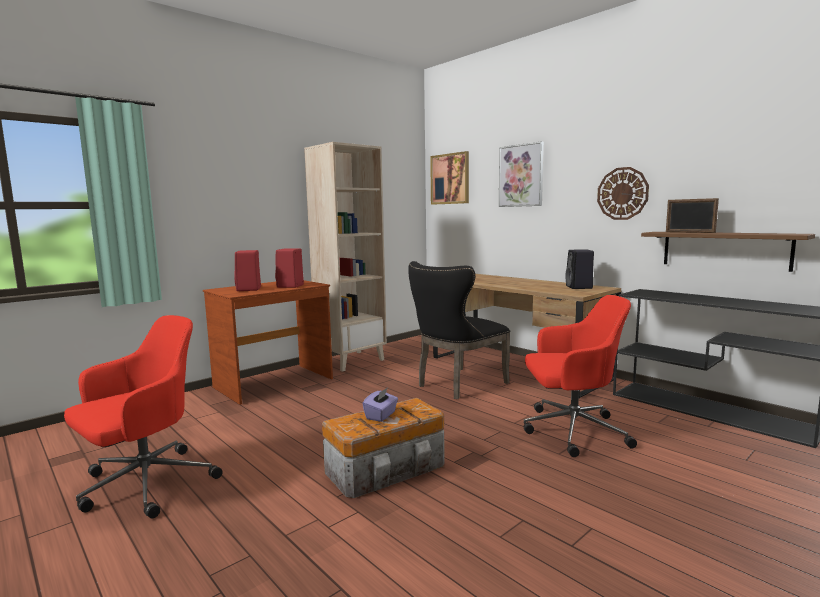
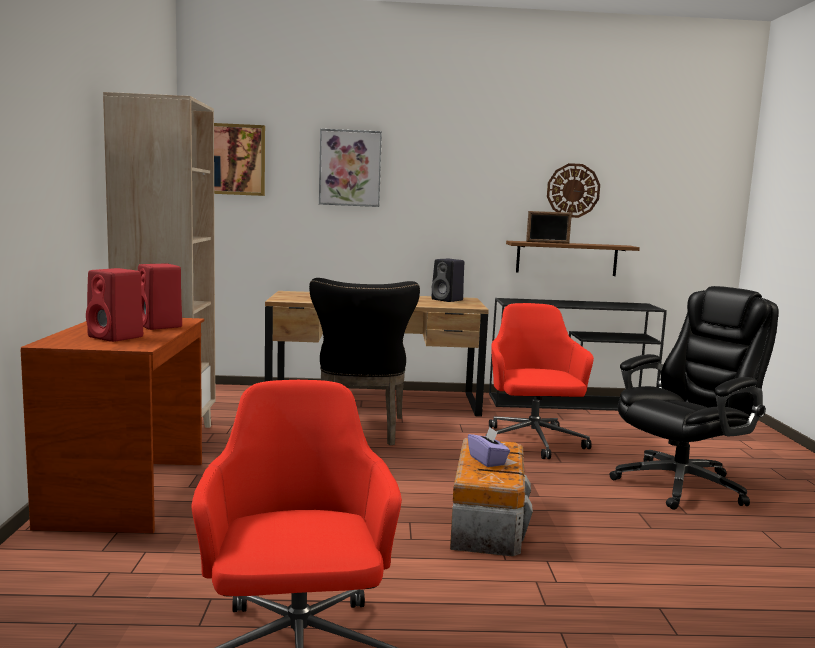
camera: 50 degrees left, 0 degrees up
red office chair [524,295,637,457] -> red office chair turned 45 degrees counterclockwise [486,303,594,459]
wall clock [597,167,649,220] -> wall clock moved to [547,163,600,218]
none -> black office chair [609,286,778,510]

